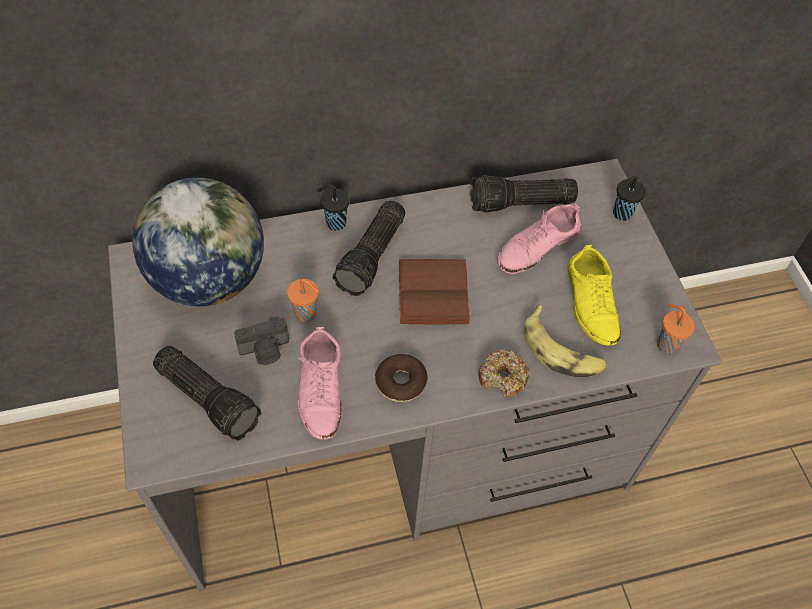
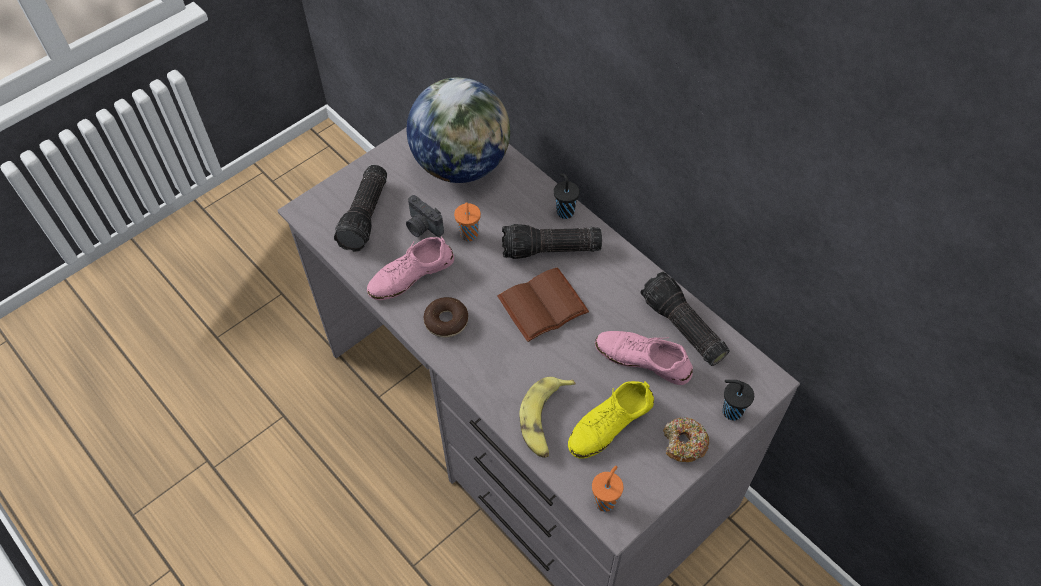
camera: 65 degrees right, 0 degrees up
donut [478,350,530,397] -> donut moved to [663,417,709,462]

